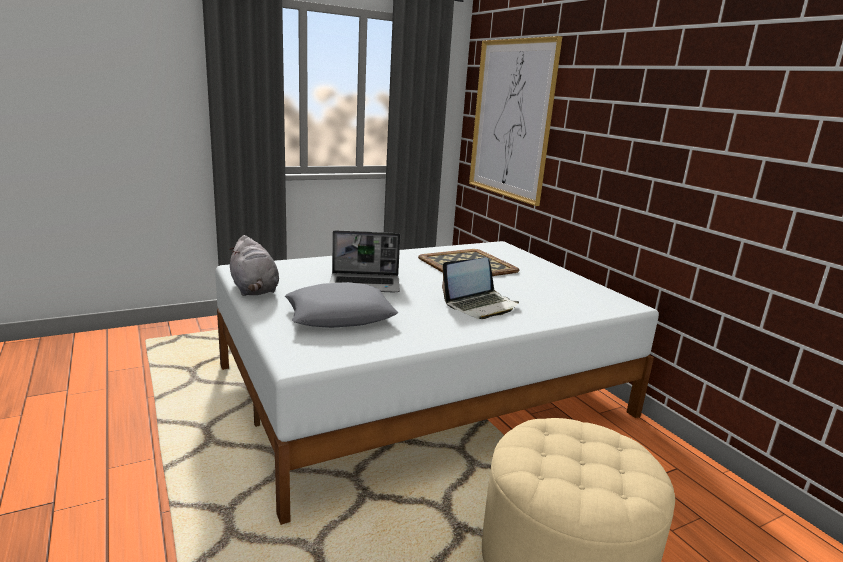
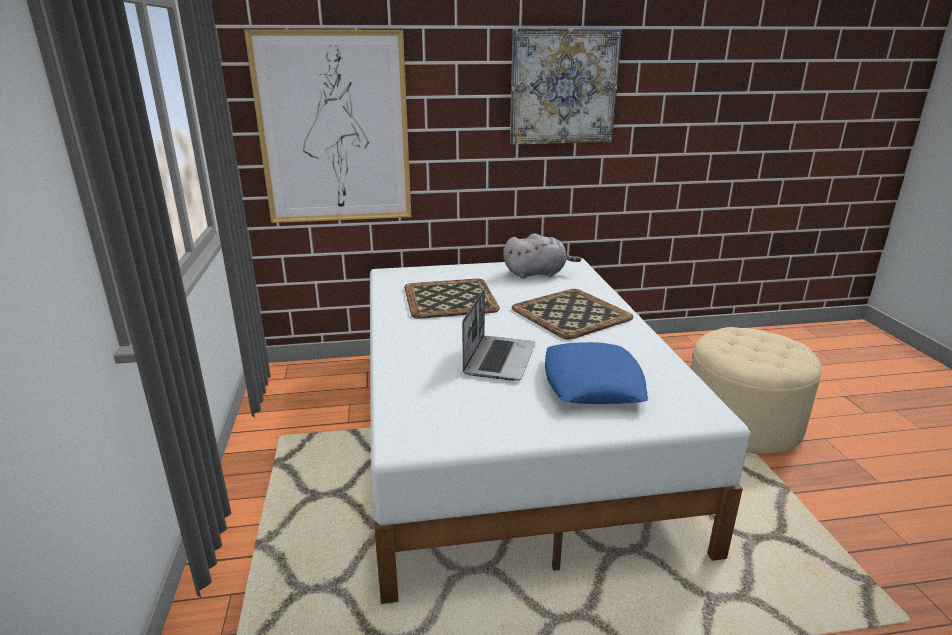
camera: 70 degrees left, 5 degrees up
grey plush toy [229,235,279,296] -> grey plush toy moved to [503,234,581,279]
grey pillow [285,282,398,328] -> blue pillow [545,342,648,404]
laptop [442,257,519,319] -> tray [512,289,633,340]
none -> picture [510,28,622,145]

